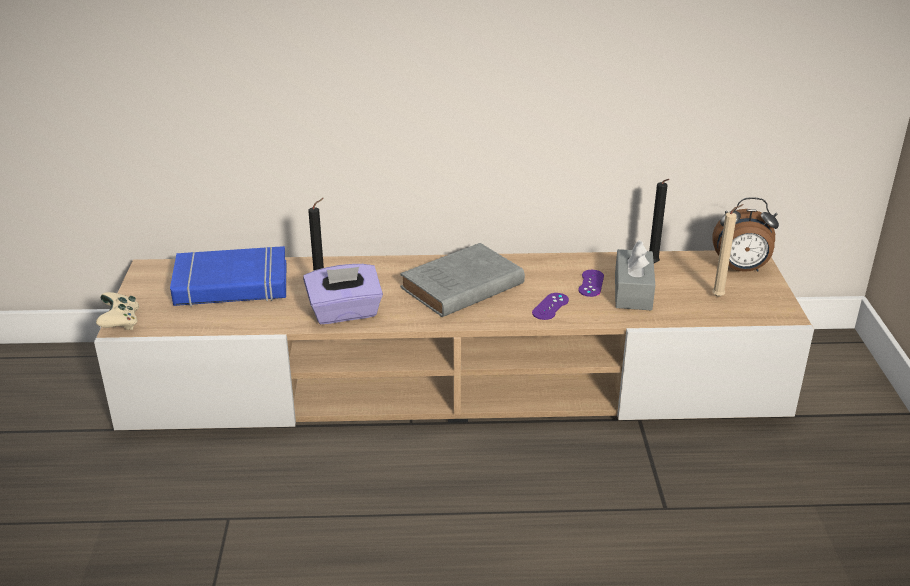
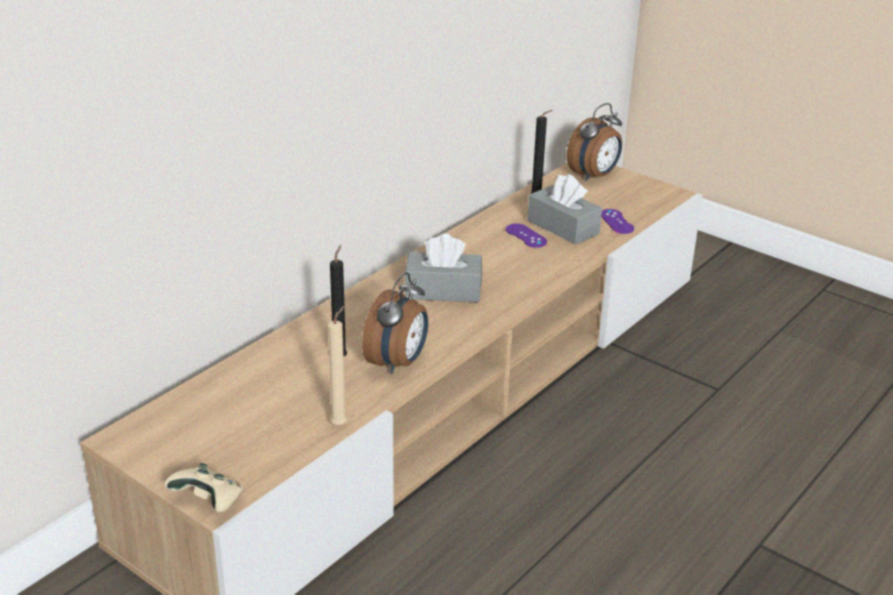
camera: 50 degrees left, 0 degrees up
blue book [170,246,286,307] -> none
purple tissue box [303,264,383,324] -> alarm clock [362,272,428,375]
grey book [400,243,525,317] -> grey tissue box [405,234,482,303]
purple game controller [532,293,569,320] -> purple game controller moved to [601,209,634,234]
beige candle [712,204,744,297] -> beige candle moved to [328,306,347,425]

